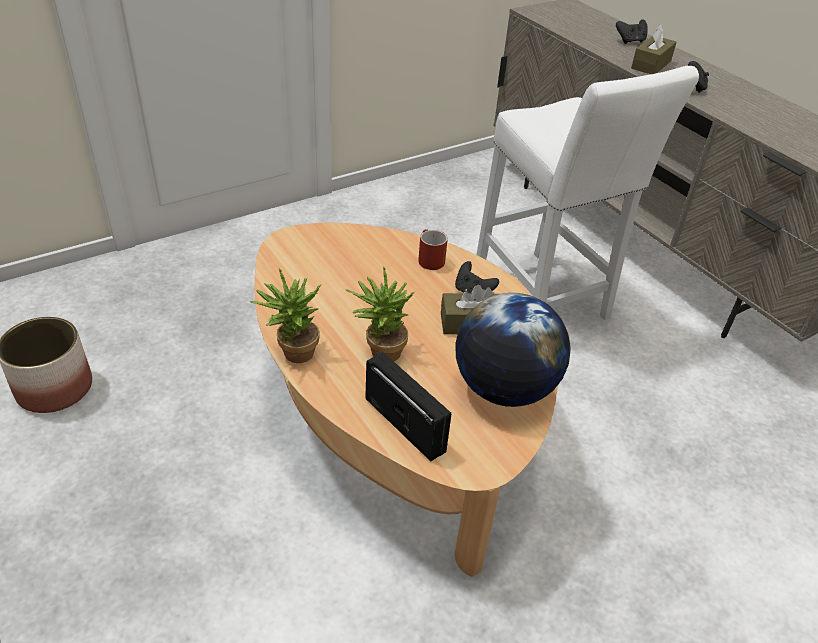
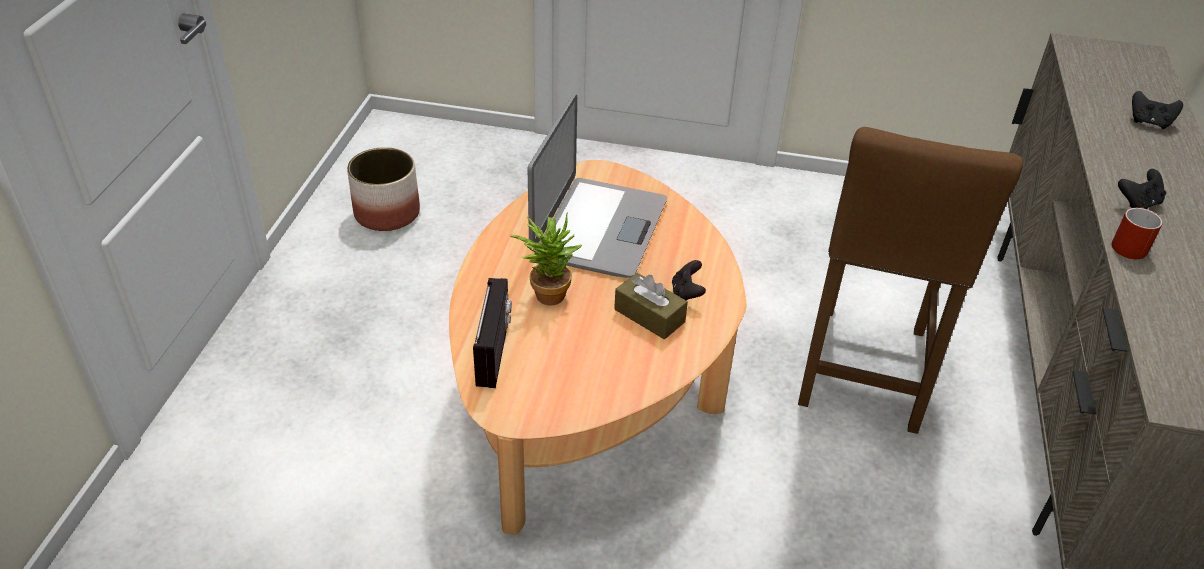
camera: 45 degrees right, 0 degrees up
potted plant [250,269,322,363] -> none
red mug [418,229,448,270] -> red mug moved to [1112,207,1163,259]
globe [456,293,571,407] -> none
white stool [476,66,699,320] -> brown stool [798,127,1023,434]
brown tissue box [631,24,677,74] -> none
none -> laptop [528,94,667,278]

